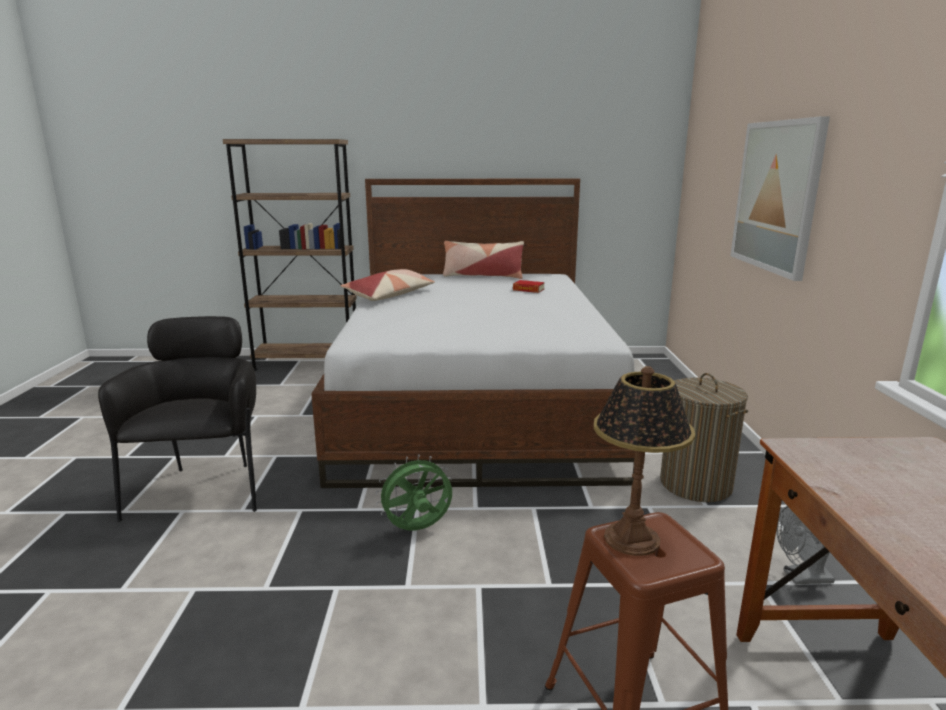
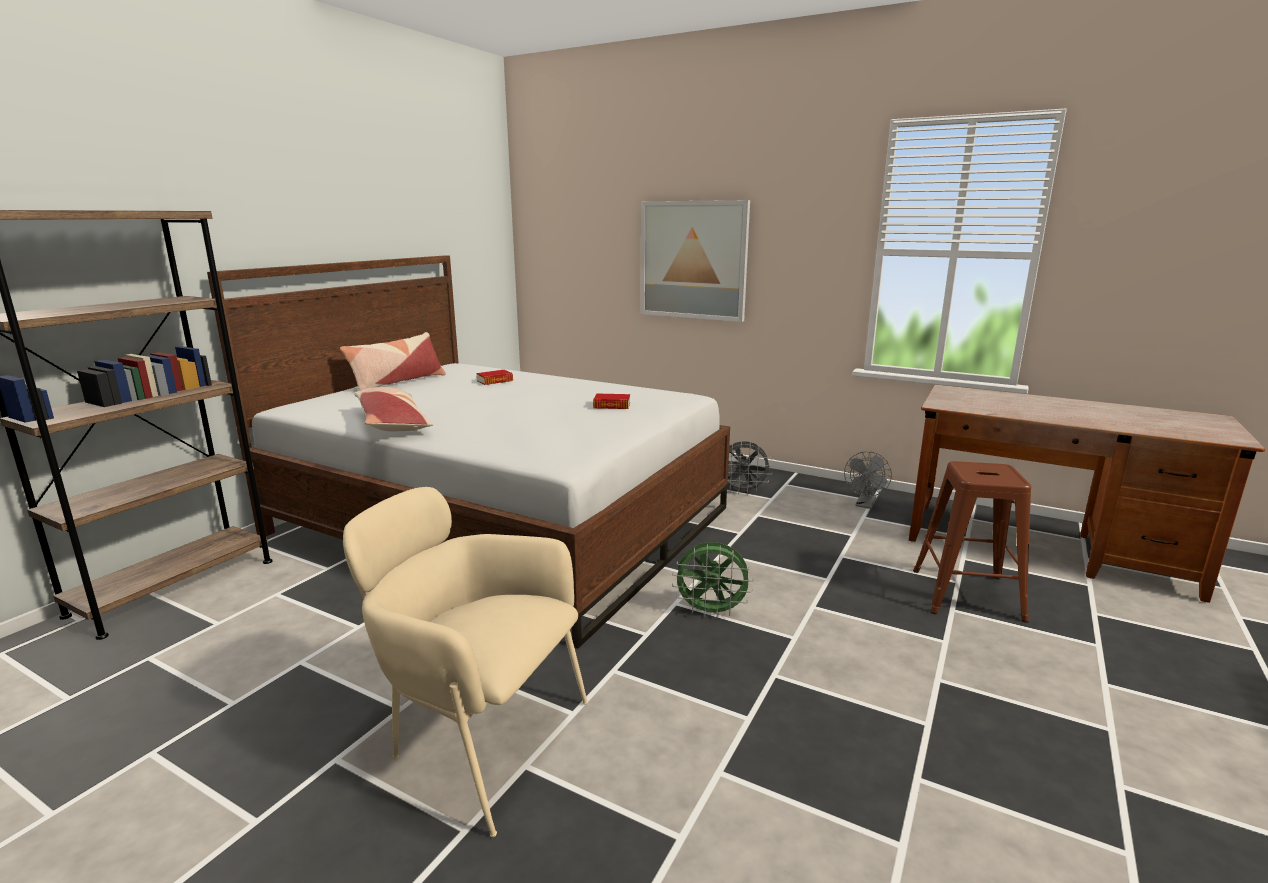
camera: 60 degrees left, 0 degrees up
black armchair [98,316,257,522] -> beige armchair [343,487,588,837]
green fan [376,454,452,530] -> green fan turned 90 degrees counterclockwise [672,542,754,618]
table lamp [593,366,695,556] -> none
laundry basket [660,373,748,502] -> grey fan [727,441,773,495]
none -> book [593,394,630,409]

